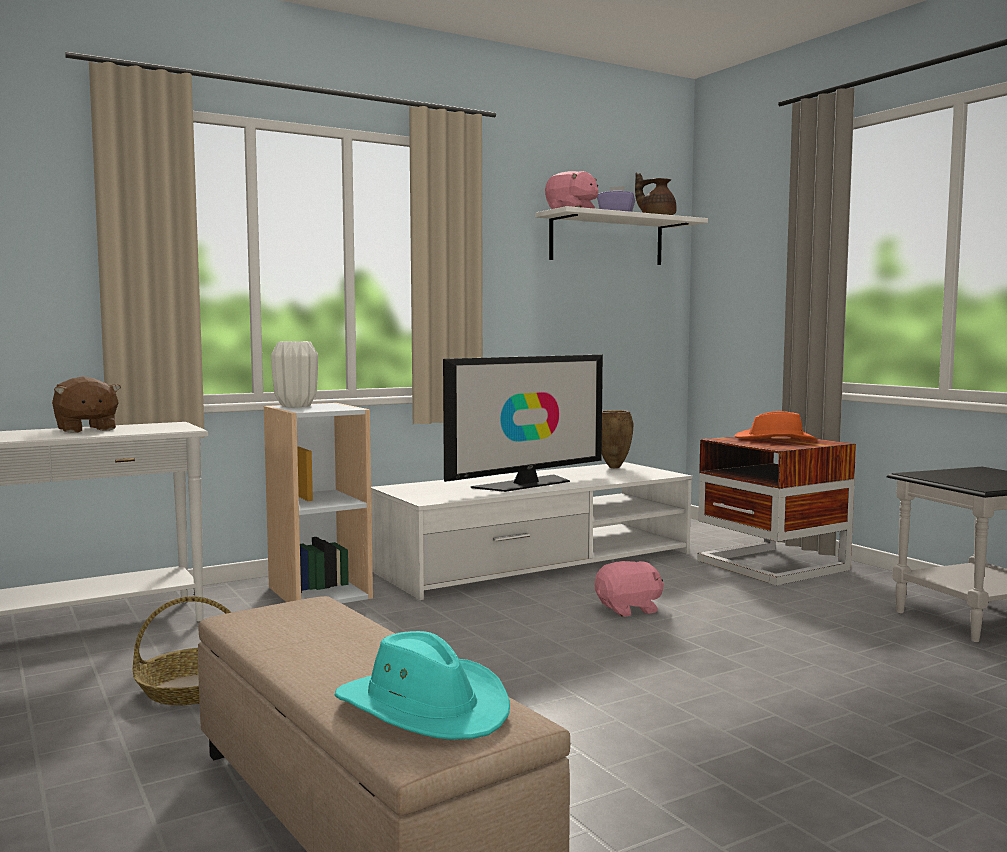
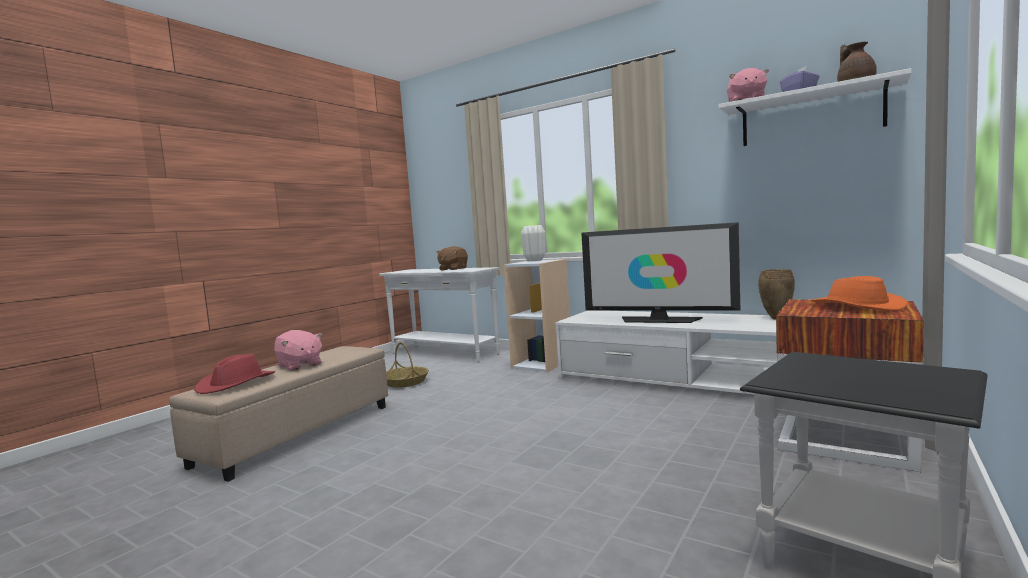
camera: 65 degrees right, 0 degrees up
turquoise hat [335,631,510,740] -> red hat [194,354,275,394]
pink plush toy [595,561,664,617] -> pink plush toy moved to [274,330,323,371]

